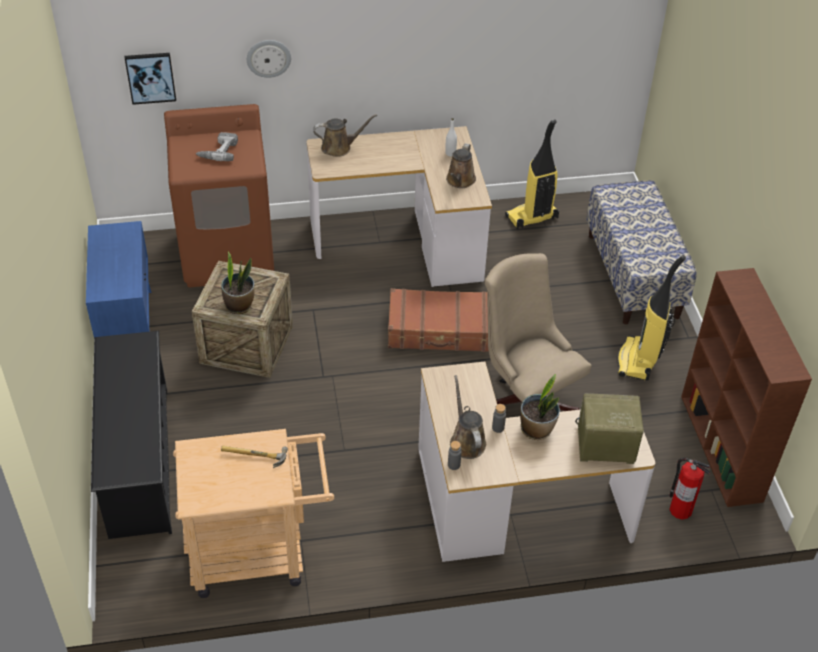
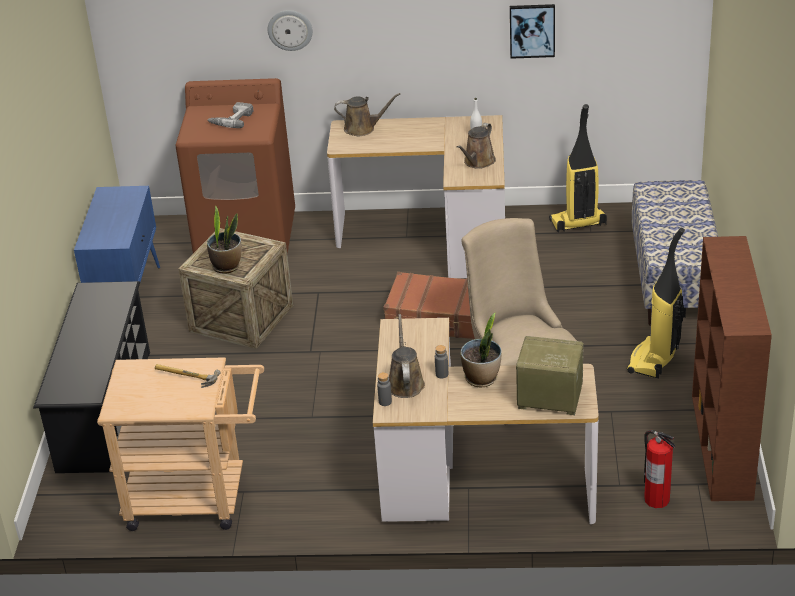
camera: 15 degrees right, 10 degrees down
picture [125,53,176,105] -> picture moved to [510,4,555,59]

